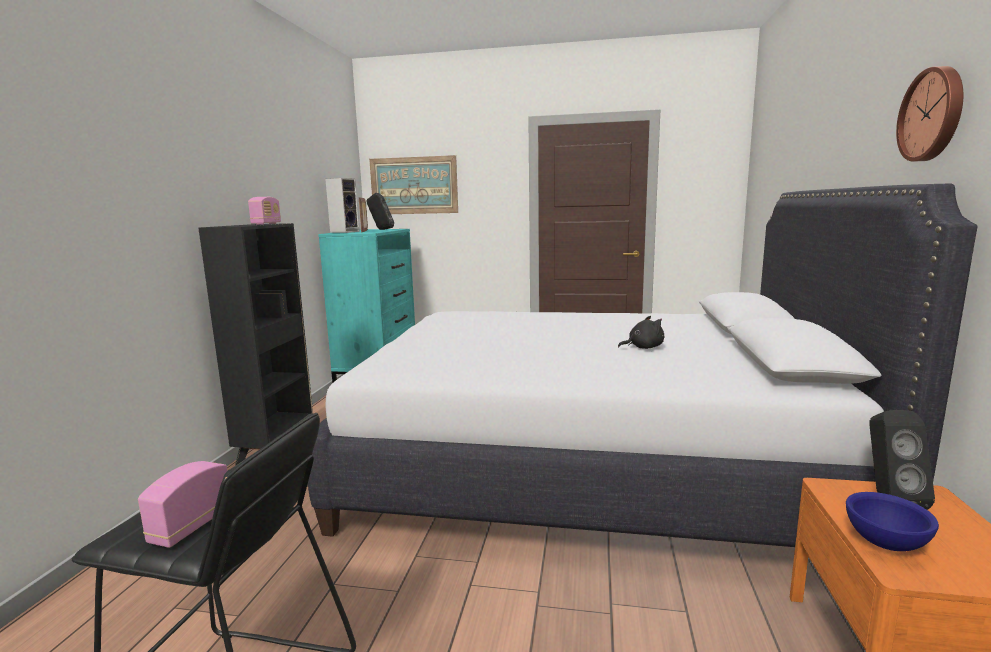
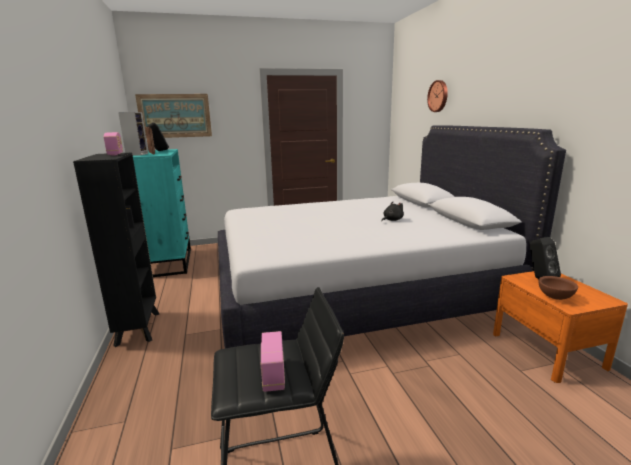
camera: 25 degrees left, 5 degrees up
blue bowl [846,492,939,551] -> brown bowl [538,276,578,300]
wall clock [896,66,963,161] -> wall clock moved to [427,80,448,112]

